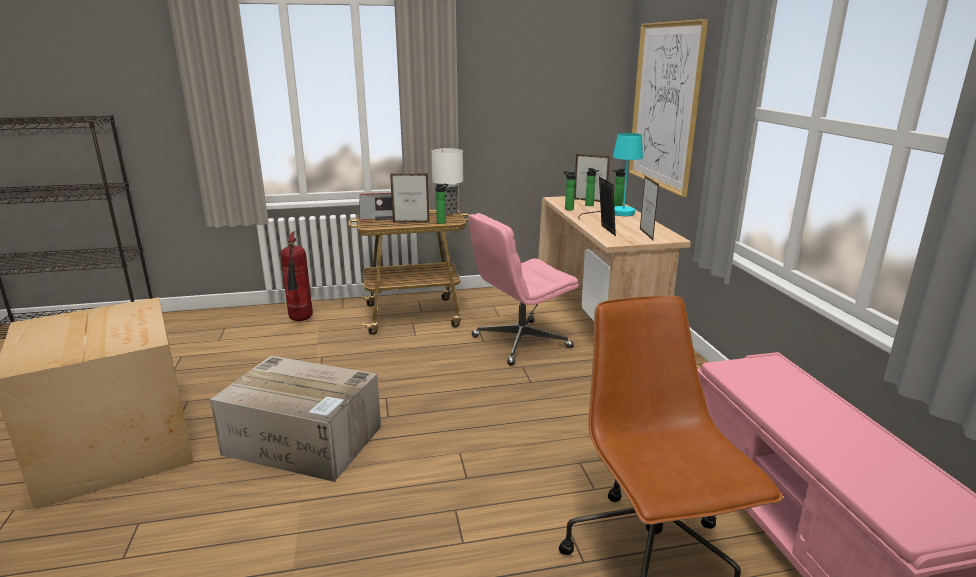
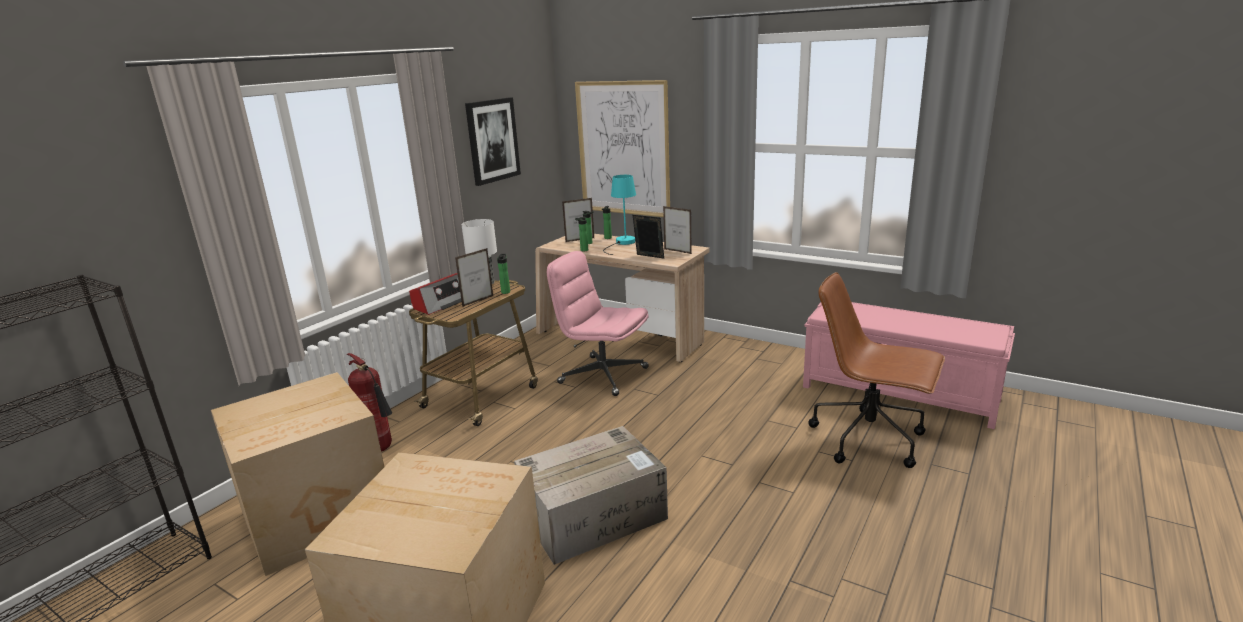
camera: 45 degrees left, 0 degrees up
pink office chair [468,213,579,365] -> pink office chair turned 105 degrees clockwise [547,251,649,396]
none -> cardboard box [211,372,384,576]
none -> picture [465,97,521,186]

